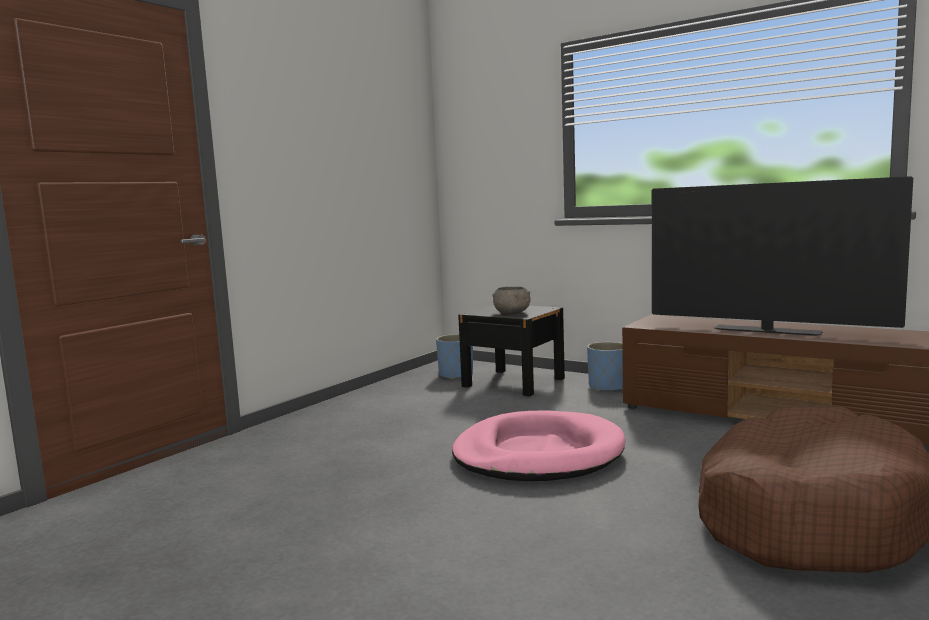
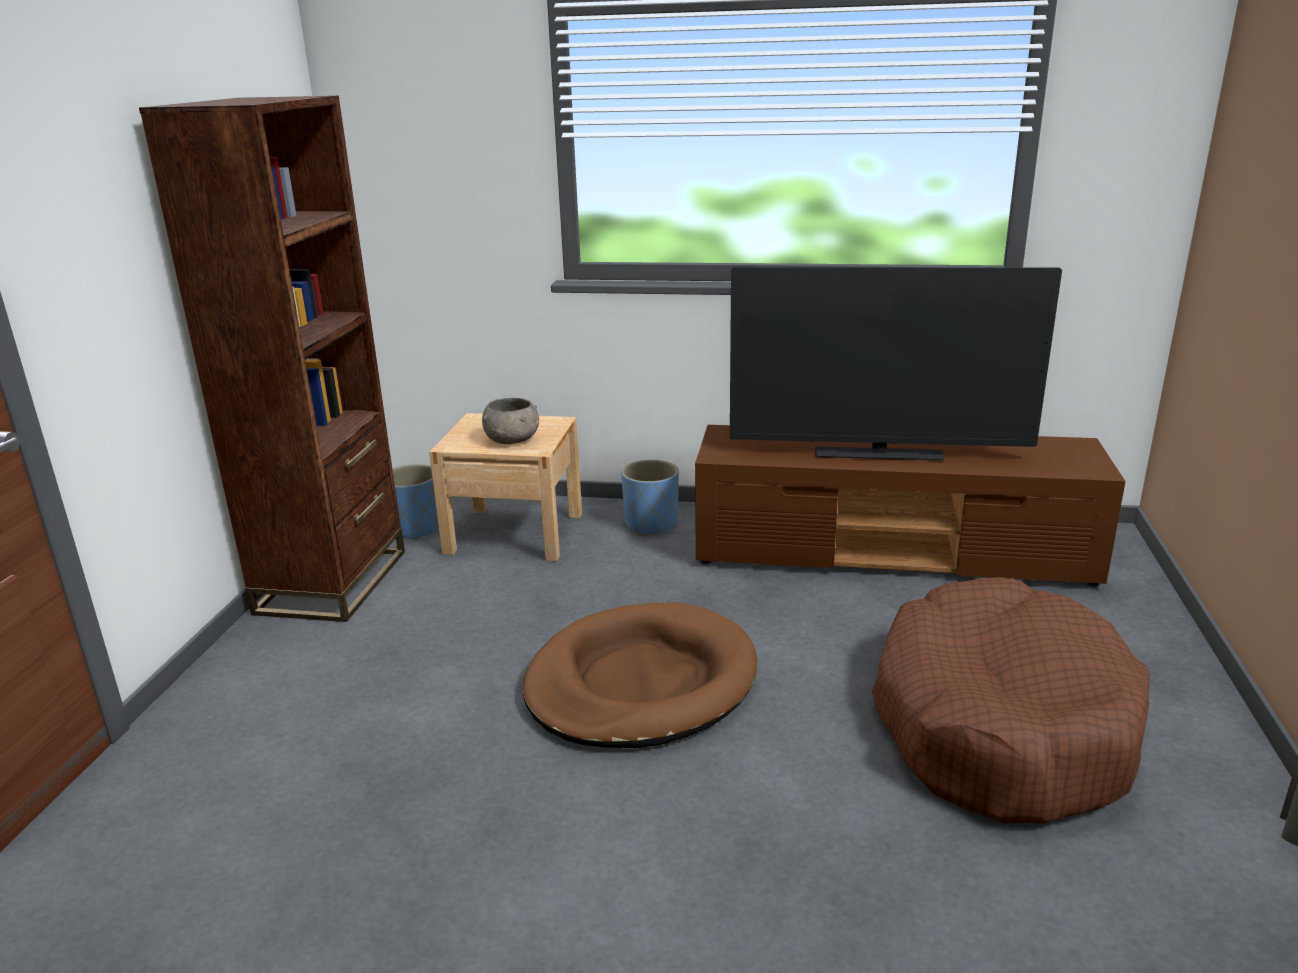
camera: 25 degrees left, 15 degrees up
pink dog bed [452,410,625,481] -> brown dog bed [523,602,757,748]
black nightstand [458,305,565,397] -> beige nightstand [429,413,582,561]
none -> brown bookcase [139,96,405,622]

